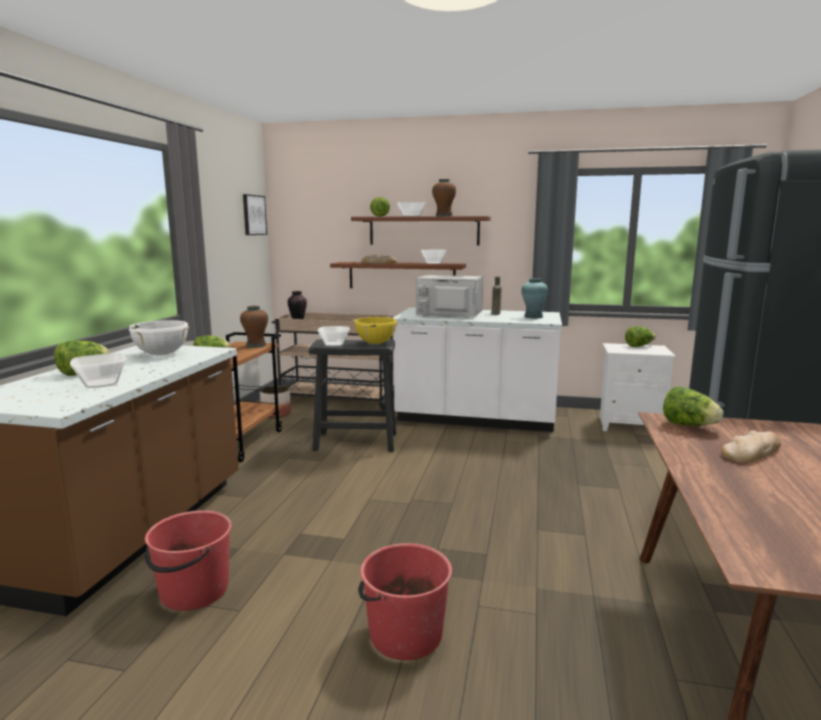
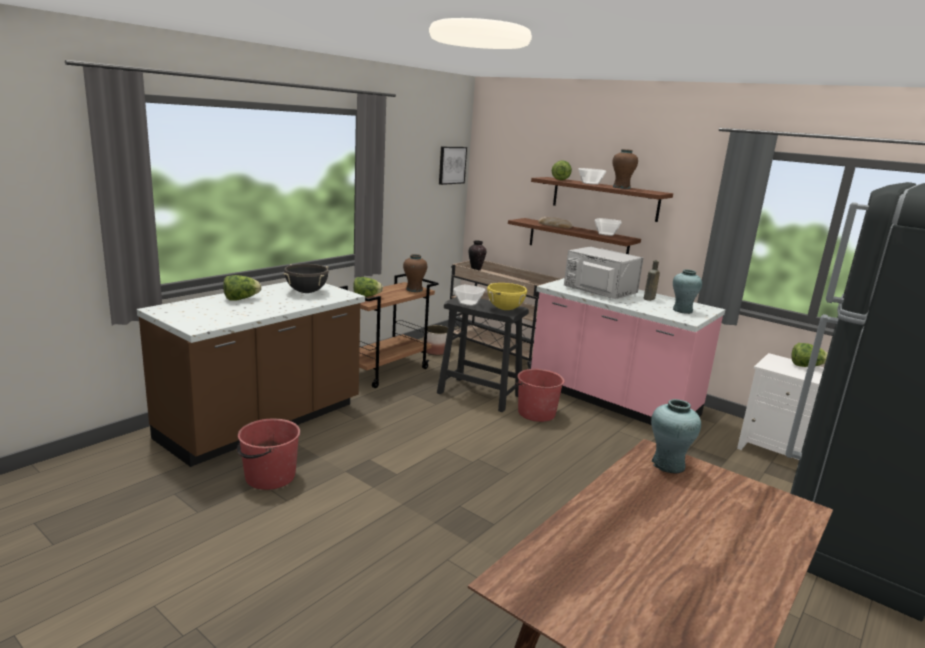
camera: 25 degrees right, 5 degrees up
bowl [70,353,126,388] -> none
white cooking pot [129,320,189,355] -> black cooking pot [283,264,329,293]
red bucket [358,543,452,660] -> red bucket moved to [515,369,565,422]
white counter [393,308,562,432] -> pink counter [531,278,725,425]
lettuce [663,386,724,426] -> turquoise vase [651,399,701,473]
bread [722,430,781,463] -> none

